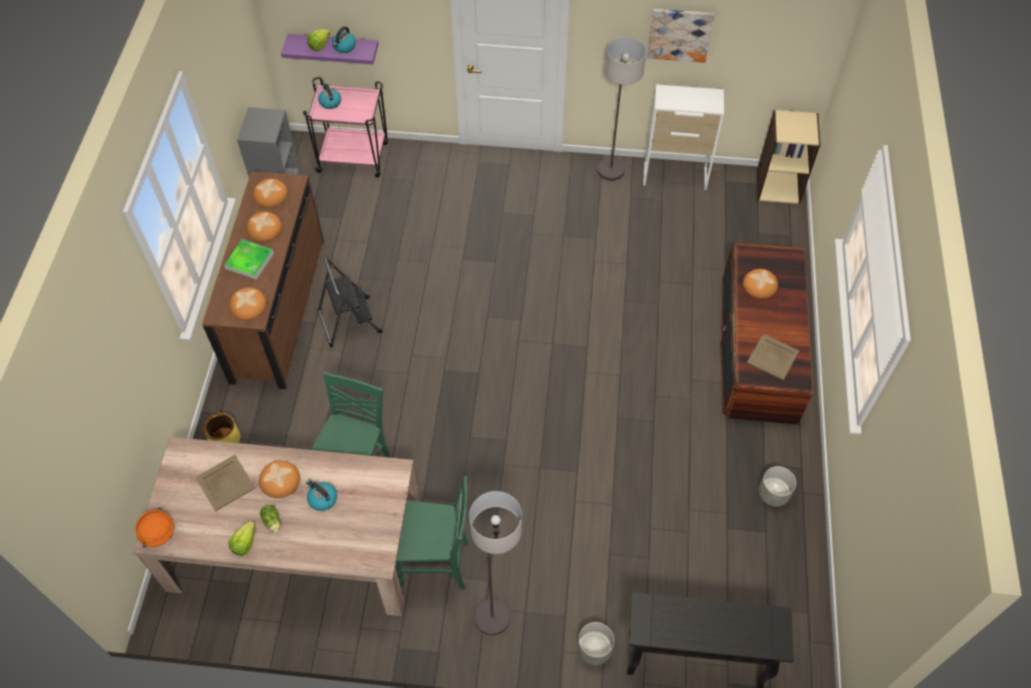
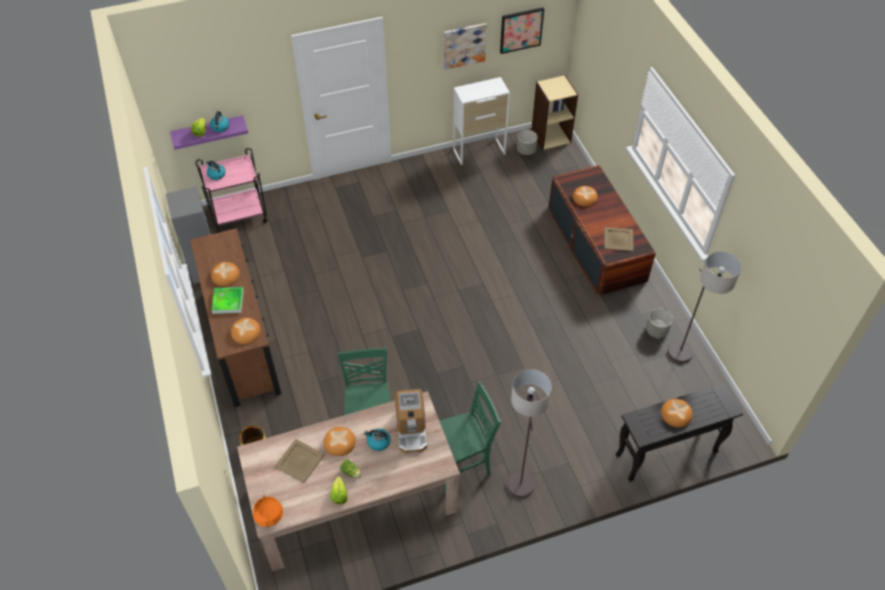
camera: 25 degrees left, 5 degrees down
bread [253,179,288,208] -> bread moved to [661,399,693,427]
black step ladder [318,258,383,348] -> none
grey planter [577,622,614,665] -> grey planter moved to [517,130,538,155]
grey floor lamp [597,37,646,181] -> grey floor lamp moved to [668,251,741,363]
none -> coffee machine [395,389,427,453]
none -> picture [500,7,544,54]

